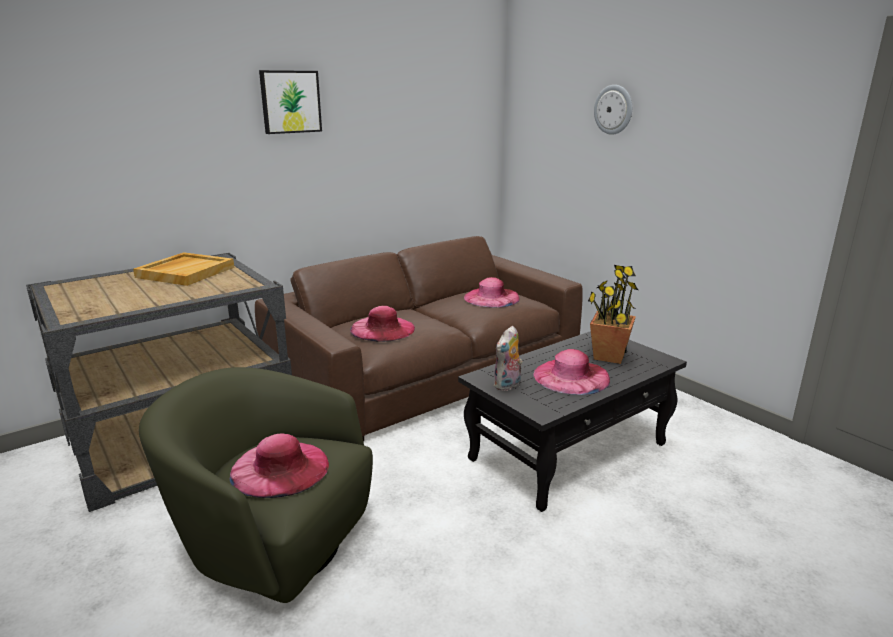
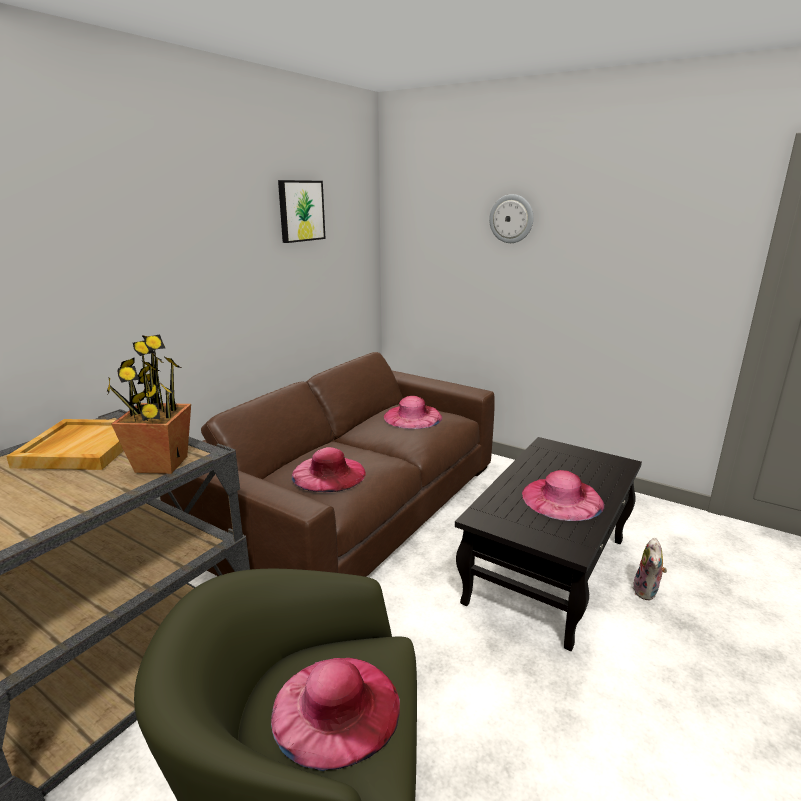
camera: 20 degrees left, 0 degrees up
picture [259,70,322,134] -> picture moved to [278,180,325,243]
plush toy [493,326,523,391] -> plush toy moved to [632,538,667,601]
potted plant [588,265,638,364] -> potted plant moved to [107,335,191,474]

